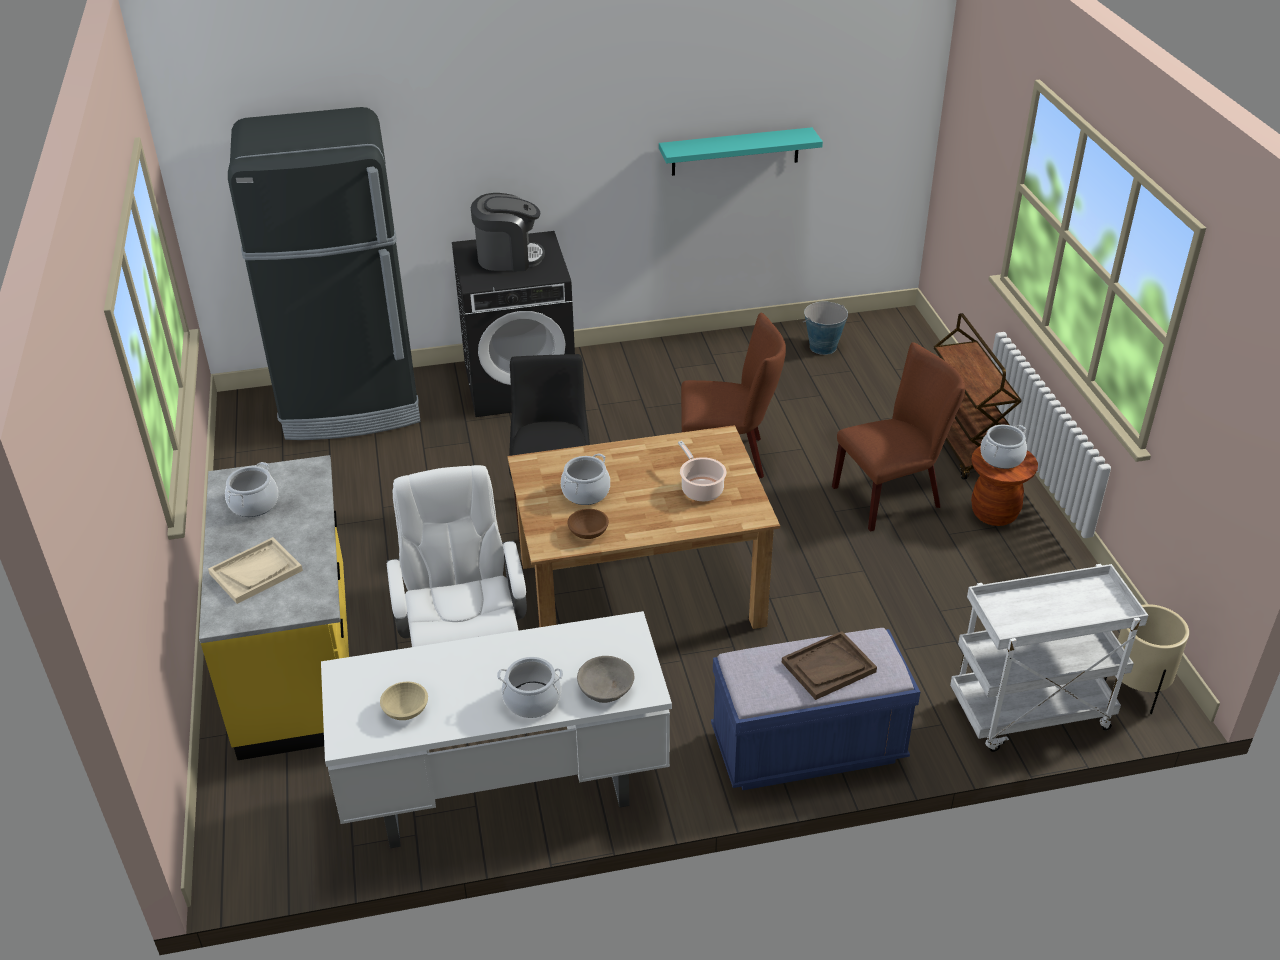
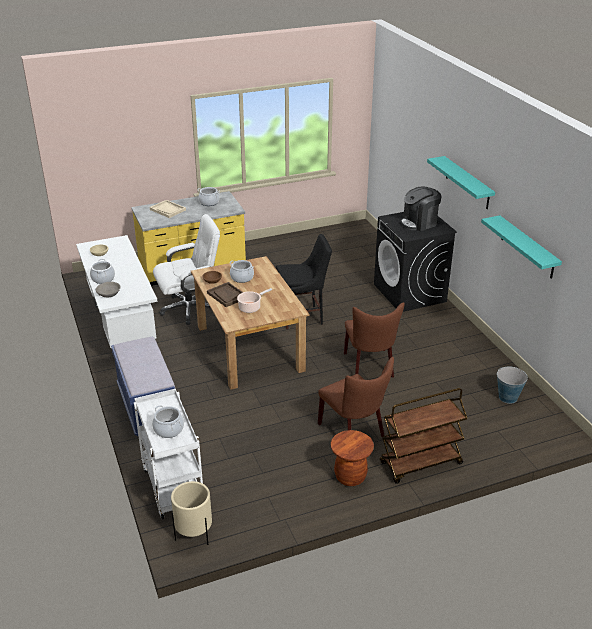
camera: 80 degrees right, 5 degrees down
black fridge [228,107,420,440] -> none
coffee machine [471,193,545,271] -> coffee machine turned 75 degrees clockwise [401,186,442,231]
brown tray [782,631,877,700] -> brown tray moved to [207,282,243,307]
cooking pot [980,425,1027,469] -> cooking pot moved to [152,405,184,438]
none -> turquoise shelf [427,156,495,209]

